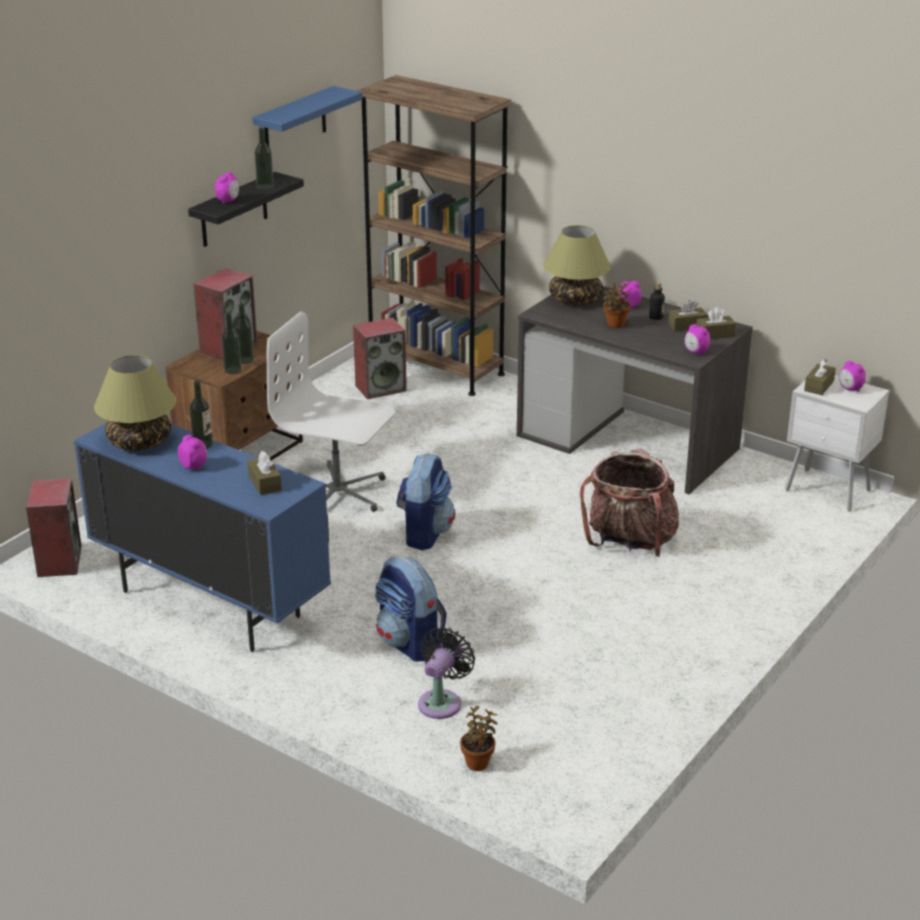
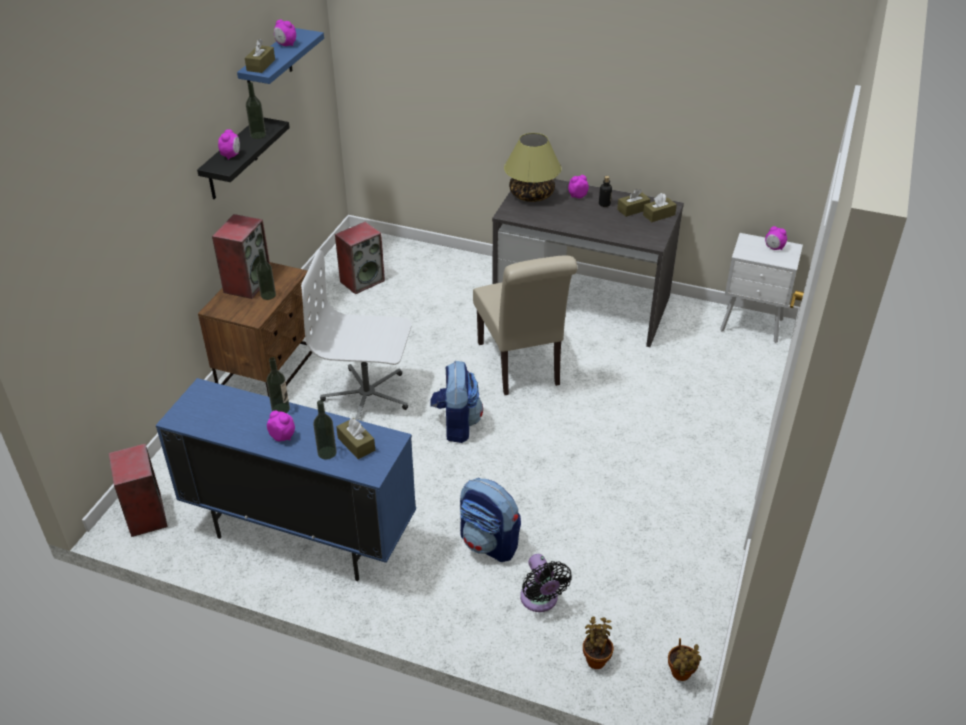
camera: 15 degrees left, 10 degrees up
table lamp [94,355,176,451] -> none
bottle [222,313,241,374] -> bottle moved to [313,400,337,460]
brown bookcase [357,75,512,396] -> none
black fan [418,627,475,719] -> black fan turned 150 degrees clockwise [520,554,572,612]
backpack [580,449,679,557] -> none
potted plant [603,283,631,328] -> potted plant moved to [668,638,701,681]
alarm clock [685,324,710,355] -> alarm clock moved to [274,19,296,46]
brown tissue box [804,359,836,395] -> brown tissue box moved to [245,39,275,73]
none -> beige chair [473,256,577,395]

